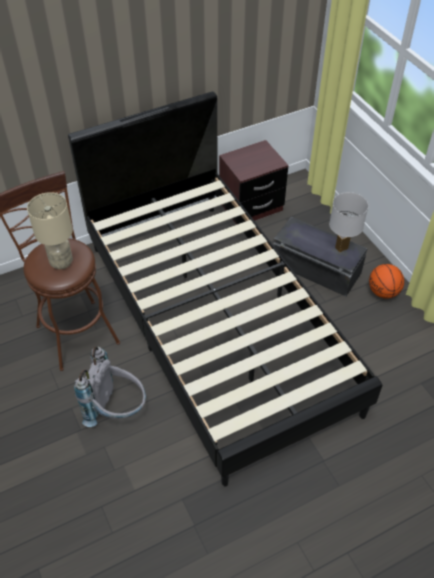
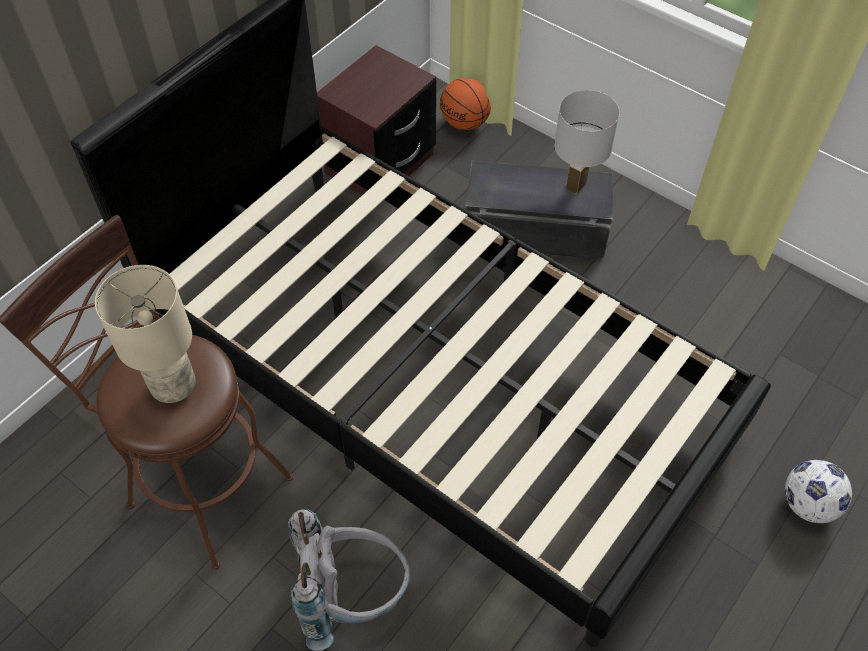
camera: 25 degrees left, 5 degrees up
basketball [369,264,404,299] -> basketball moved to [440,78,491,130]
none -> football [785,460,852,523]

